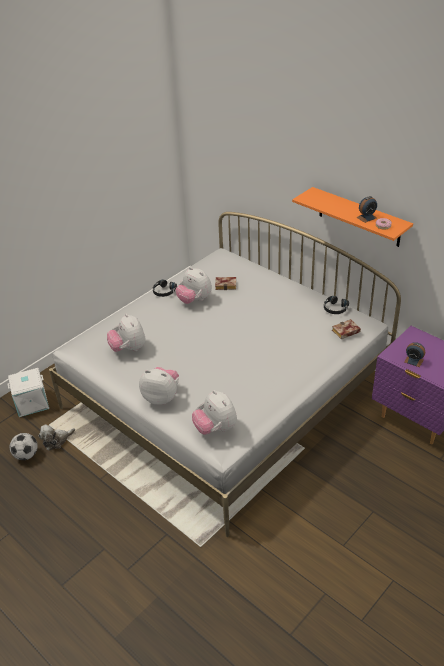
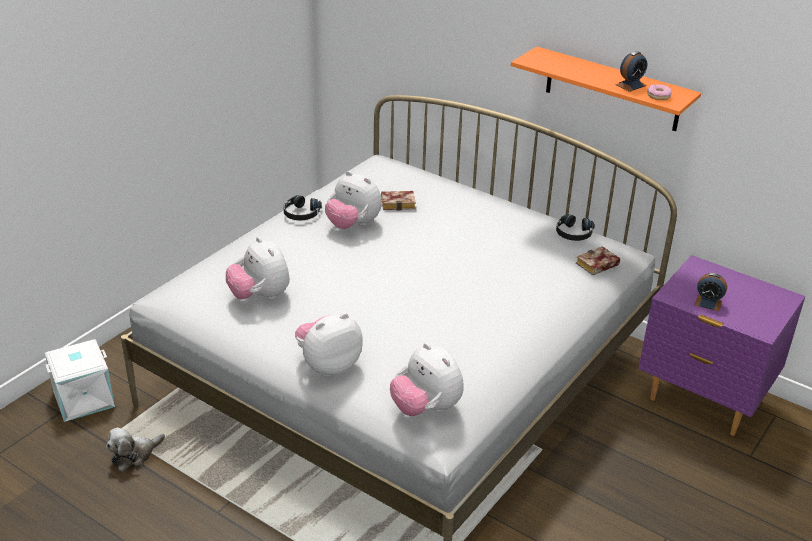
camera: 10 degrees left, 5 degrees down
football [10,433,38,460] -> none
plush toy [139,367,179,405] -> plush toy turned 45 degrees counterclockwise [295,313,363,377]

